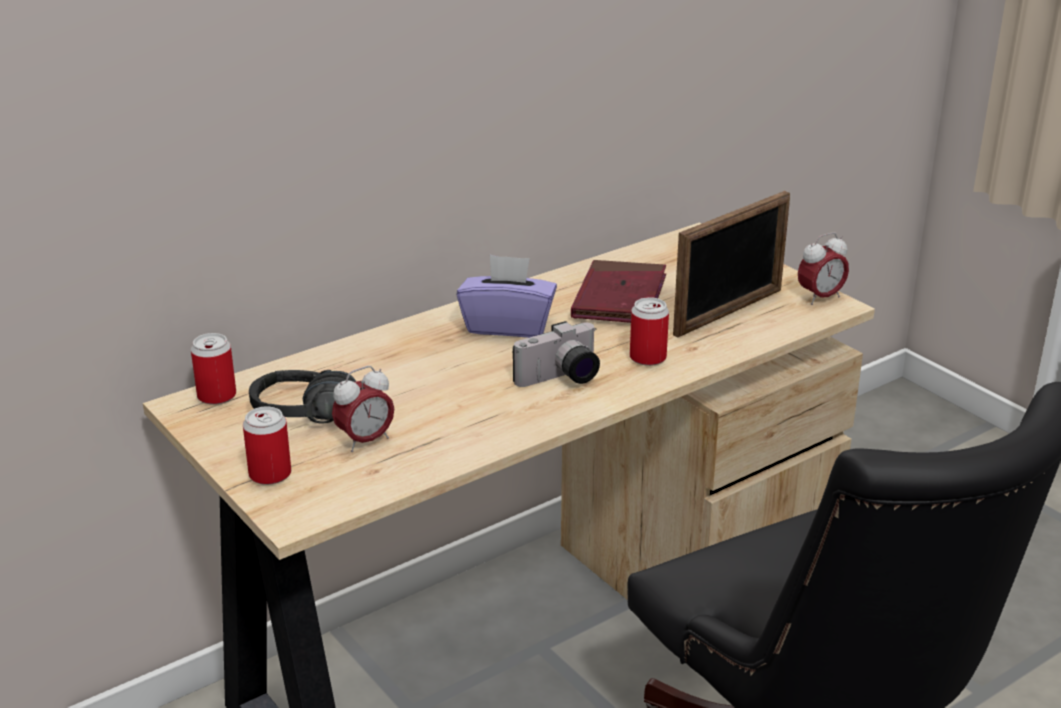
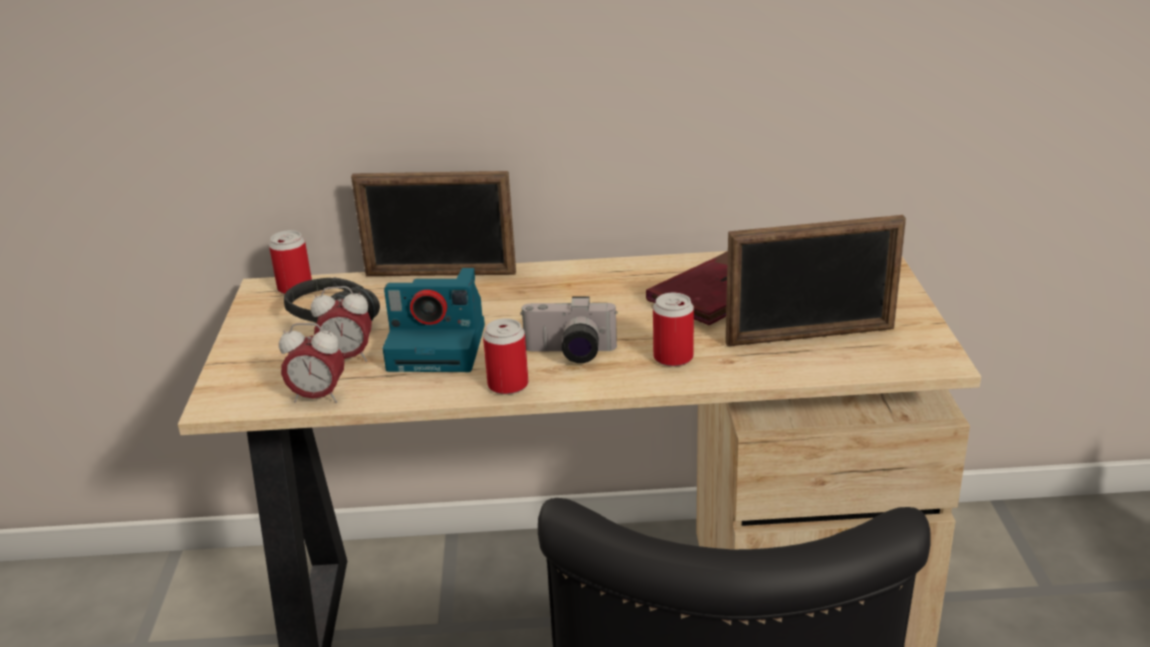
camera: 35 degrees right, 0 degrees up
can [243,406,291,485] -> can moved to [483,318,528,394]
purple tissue box [457,255,557,338] -> none
alarm clock [798,232,849,305] -> alarm clock moved to [279,323,344,403]
none -> picture frame [351,171,516,276]
none -> camera [382,268,485,372]

